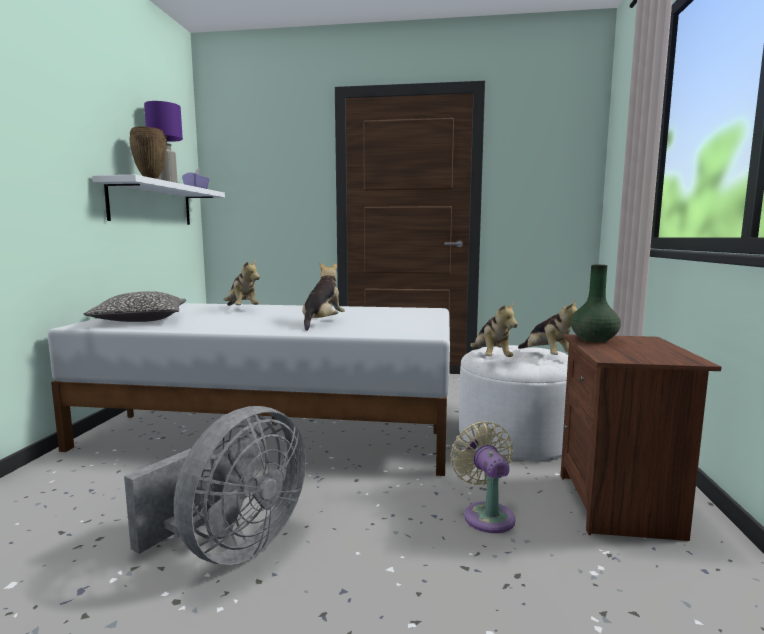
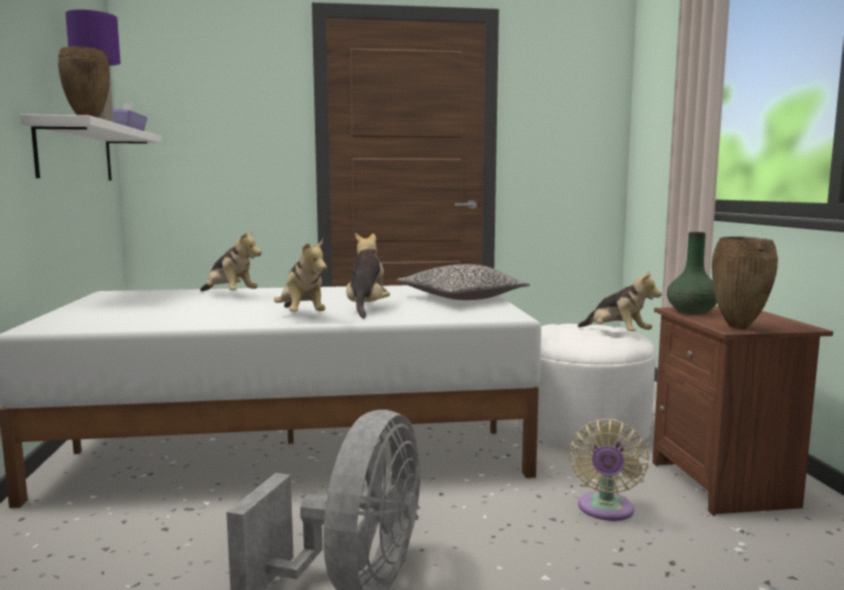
camera: 15 degrees left, 0 degrees up
pillow [83,291,186,322] -> pillow moved to [397,264,530,300]
beige fan [450,421,516,533] -> beige fan turned 135 degrees counterclockwise [569,419,649,521]
plush toy [470,302,518,357] -> plush toy moved to [274,239,327,312]
none -> brown vase [712,236,778,329]

